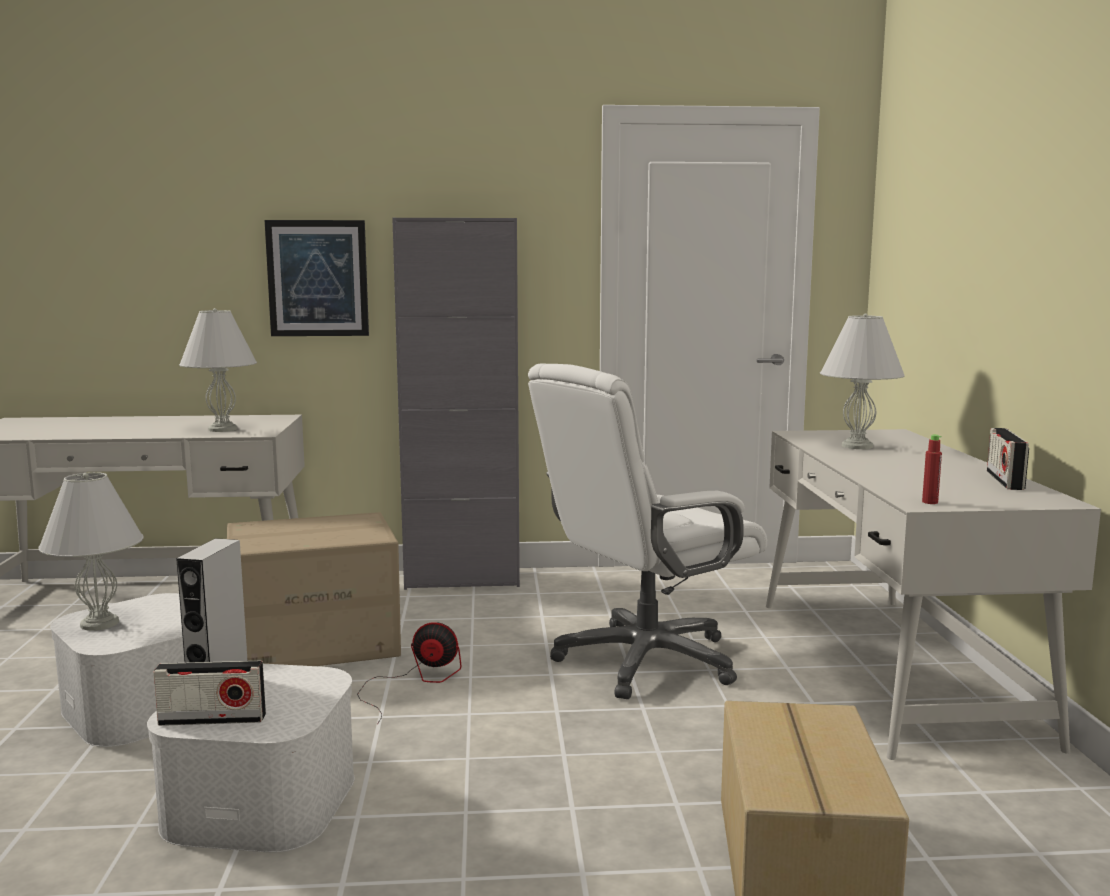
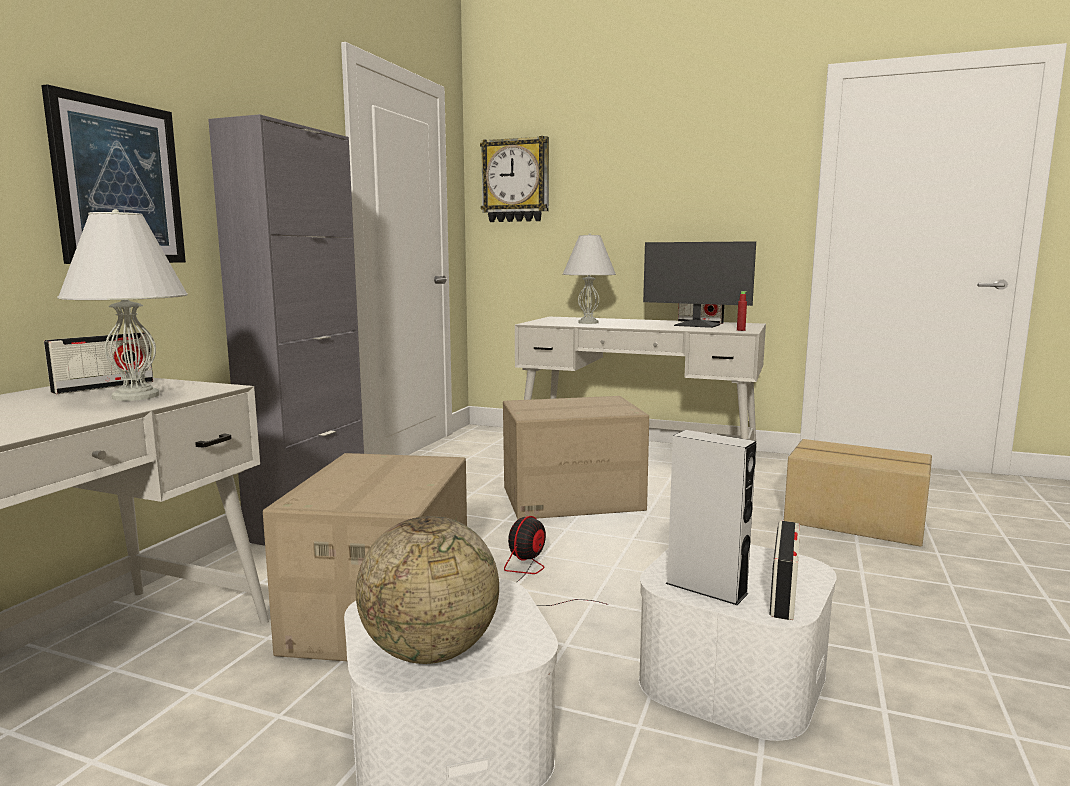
camera: 65 degrees left, 0 degrees up
white table lamp [38,472,143,631] -> globe [356,516,499,664]
white office chair [528,364,767,699] -> cardboard box [503,396,649,519]
none -> radio [44,333,153,394]
none -> wall clock [480,136,549,222]
none -> monitor [643,241,756,328]

